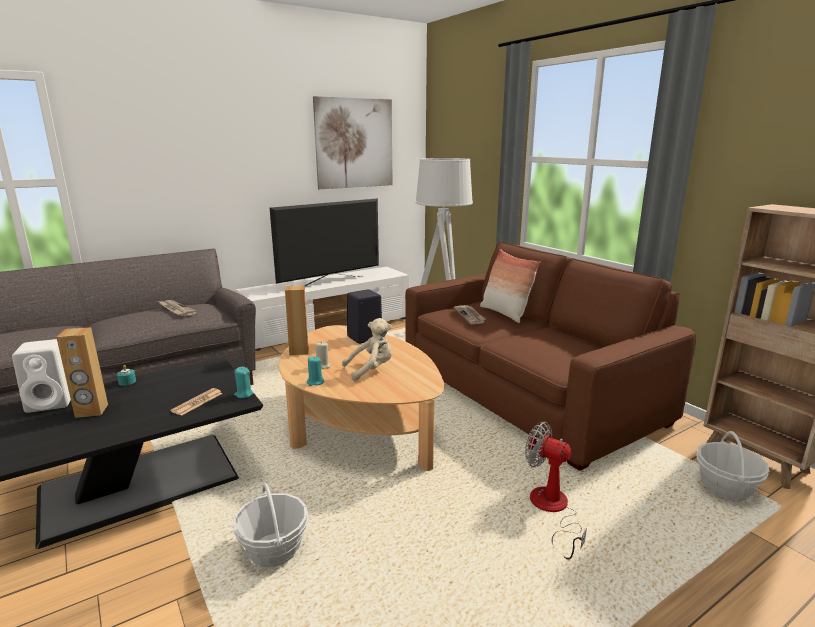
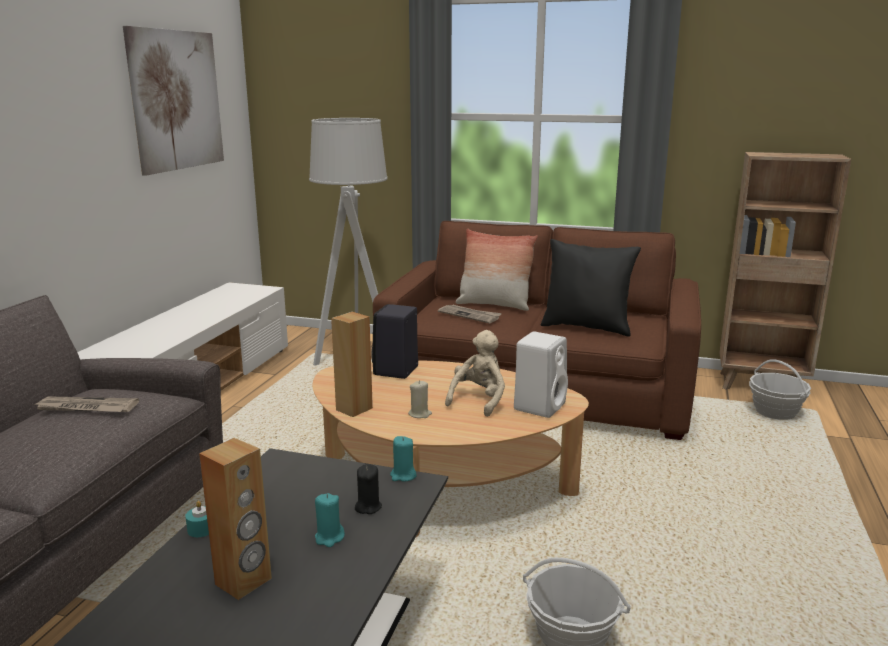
camera: 40 degrees left, 0 degrees up
white speaker [12,339,71,413] -> white speaker moved to [514,332,568,418]
newspaper [171,388,223,415] -> black candle [355,464,382,514]
television [270,198,379,286] -> none
turquoise candle [307,356,324,386] -> turquoise candle moved to [315,493,345,547]
fan [525,422,587,560] -> none
none -> black pillow [541,239,641,336]

